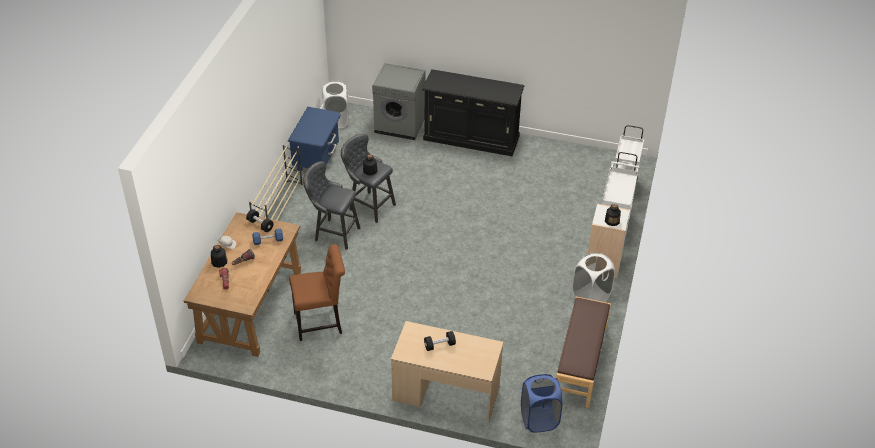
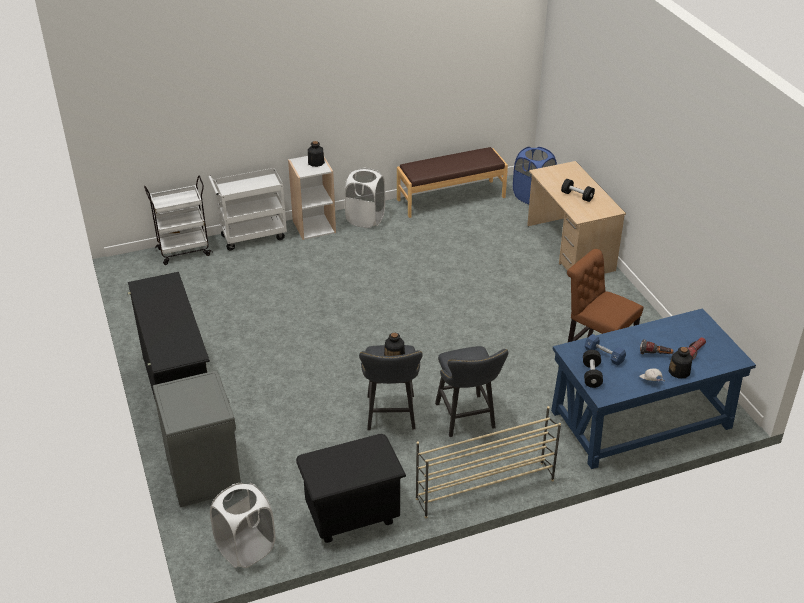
camera: 125 degrees left, 5 degrees down
brown desk [184,212,301,357] -> blue desk [551,308,756,469]
blue nightstand [288,107,341,171] -> black nightstand [296,434,406,543]

